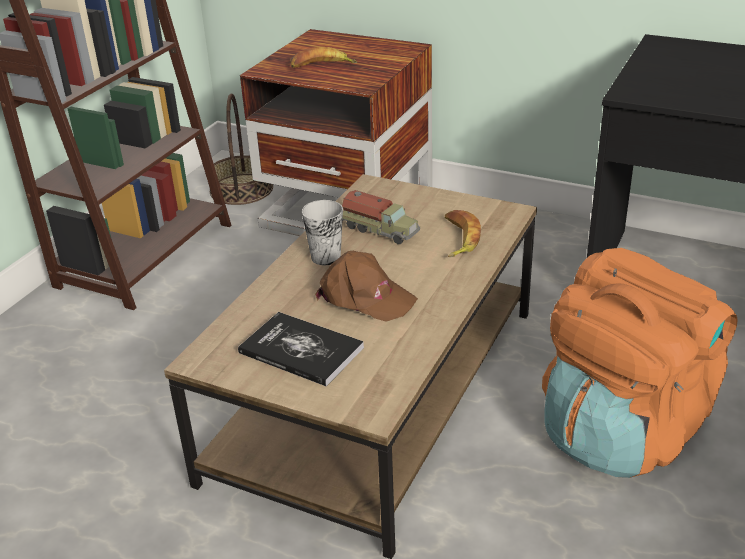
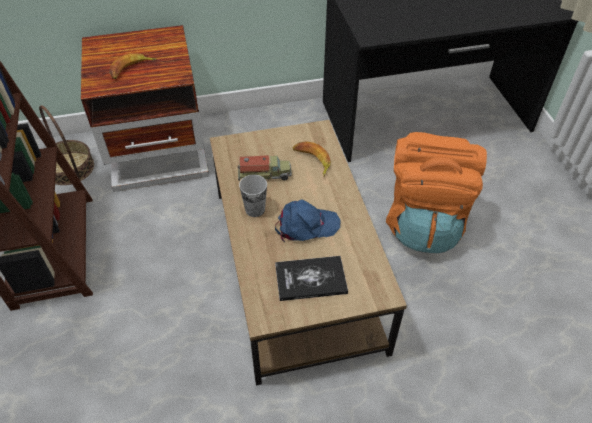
camera: 40 degrees left, 15 degrees up
brown cap [315,251,418,322] -> blue cap [275,199,341,242]

